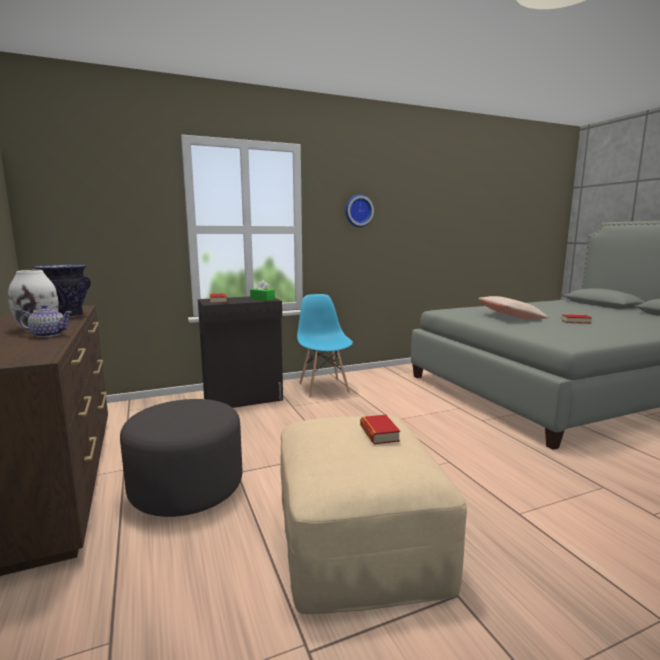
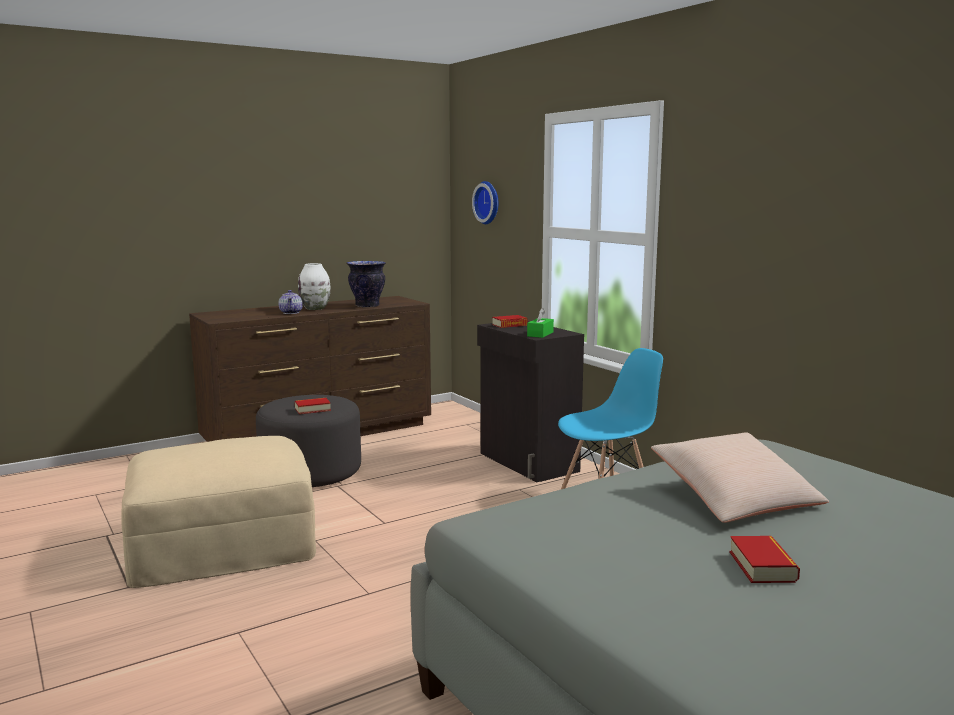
camera: 80 degrees right, 0 degrees up
wall clock [345,194,374,227] -> wall clock moved to [472,181,498,224]
book [360,415,400,444] -> book moved to [295,398,331,414]

